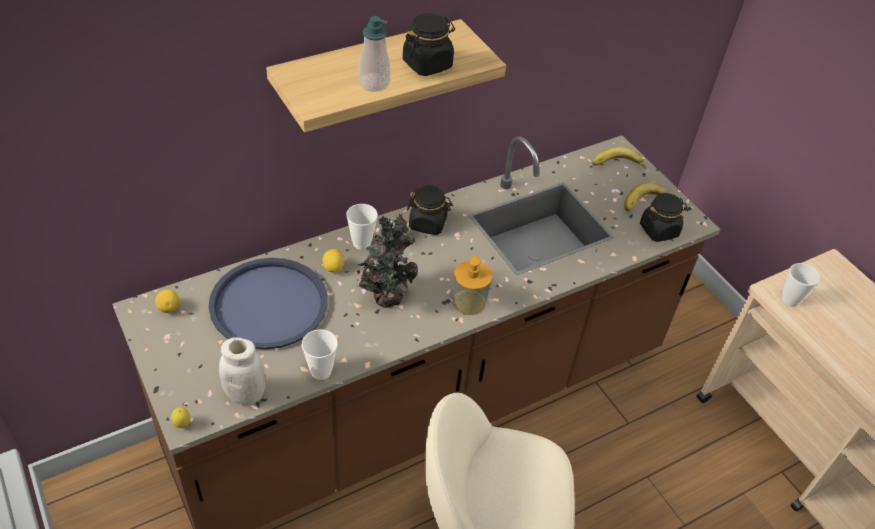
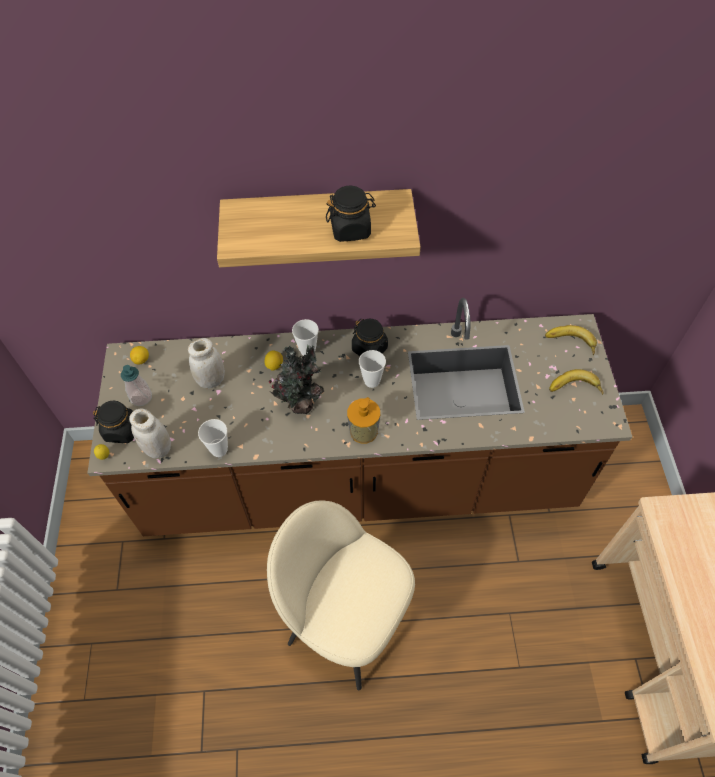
camera: 30 degrees right, 10 degrees up
blue tray [209,258,328,349] -> white jar [188,338,225,389]
soap dispenser [358,16,390,92] -> soap dispenser moved to [121,365,152,406]
black jar [640,193,687,242] -> black jar moved to [93,400,134,443]
cup [782,263,820,307] -> cup moved to [359,350,386,388]

